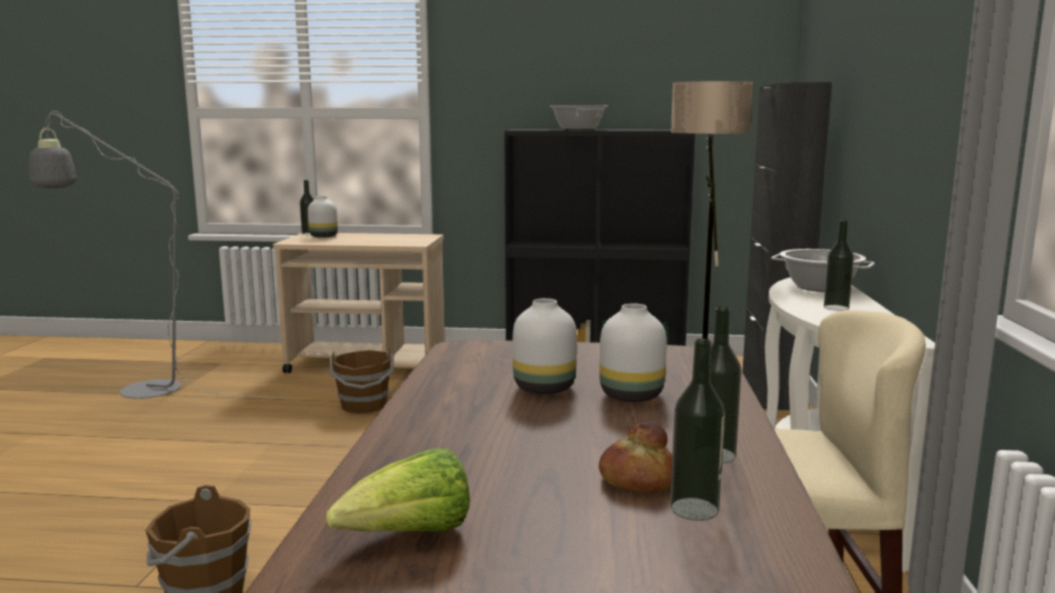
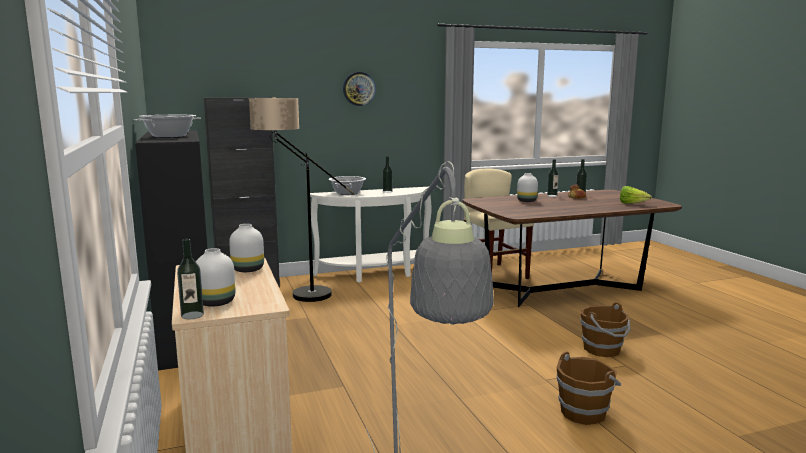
camera: 115 degrees left, 0 degrees up
brown bucket [329,349,394,413] -> brown bucket moved to [556,352,621,425]
white vase [513,298,577,394] -> white vase moved to [229,224,264,272]
none -> wall clock [343,72,376,106]

